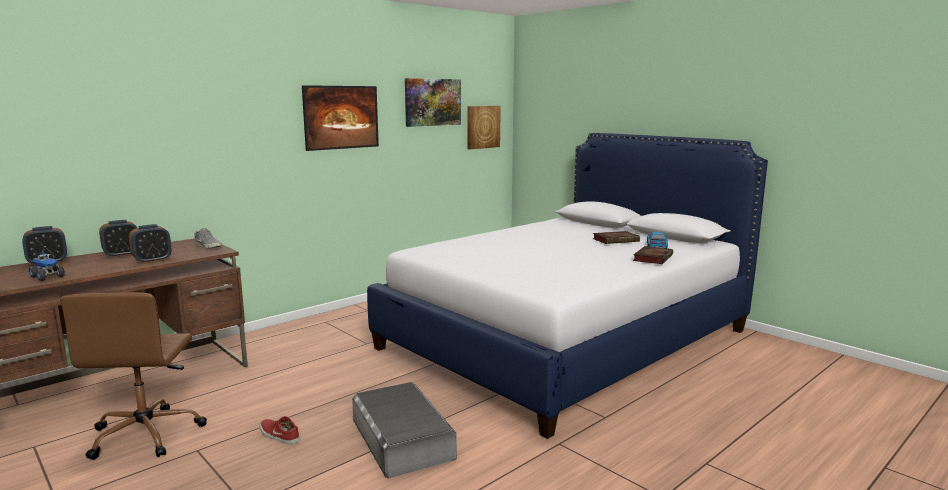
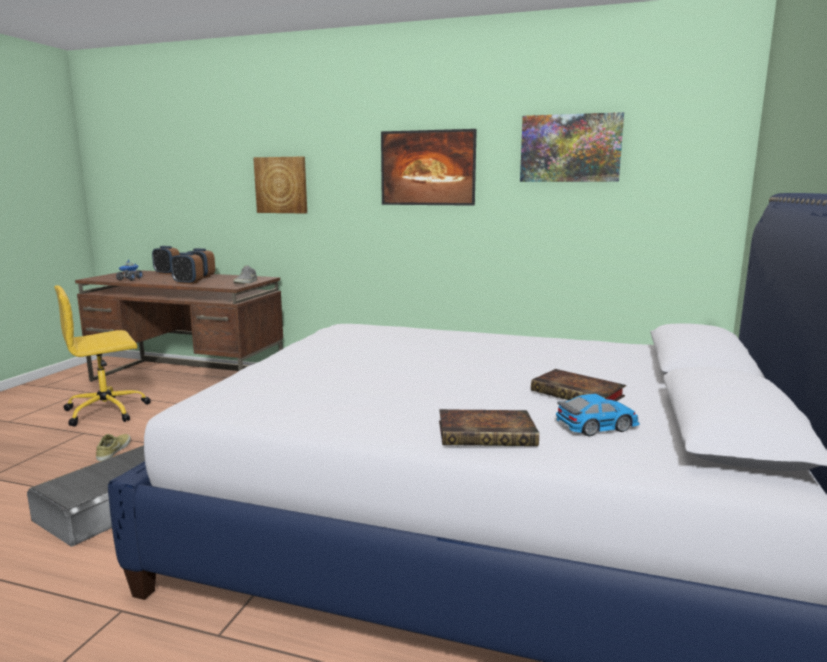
camera: 60 degrees right, 0 degrees up
brown office chair [60,293,207,460] -> yellow office chair [54,285,151,427]
red shoe [260,416,300,444] -> beige shoe [96,434,131,461]
picture [467,106,501,149] -> picture moved to [253,156,307,213]

